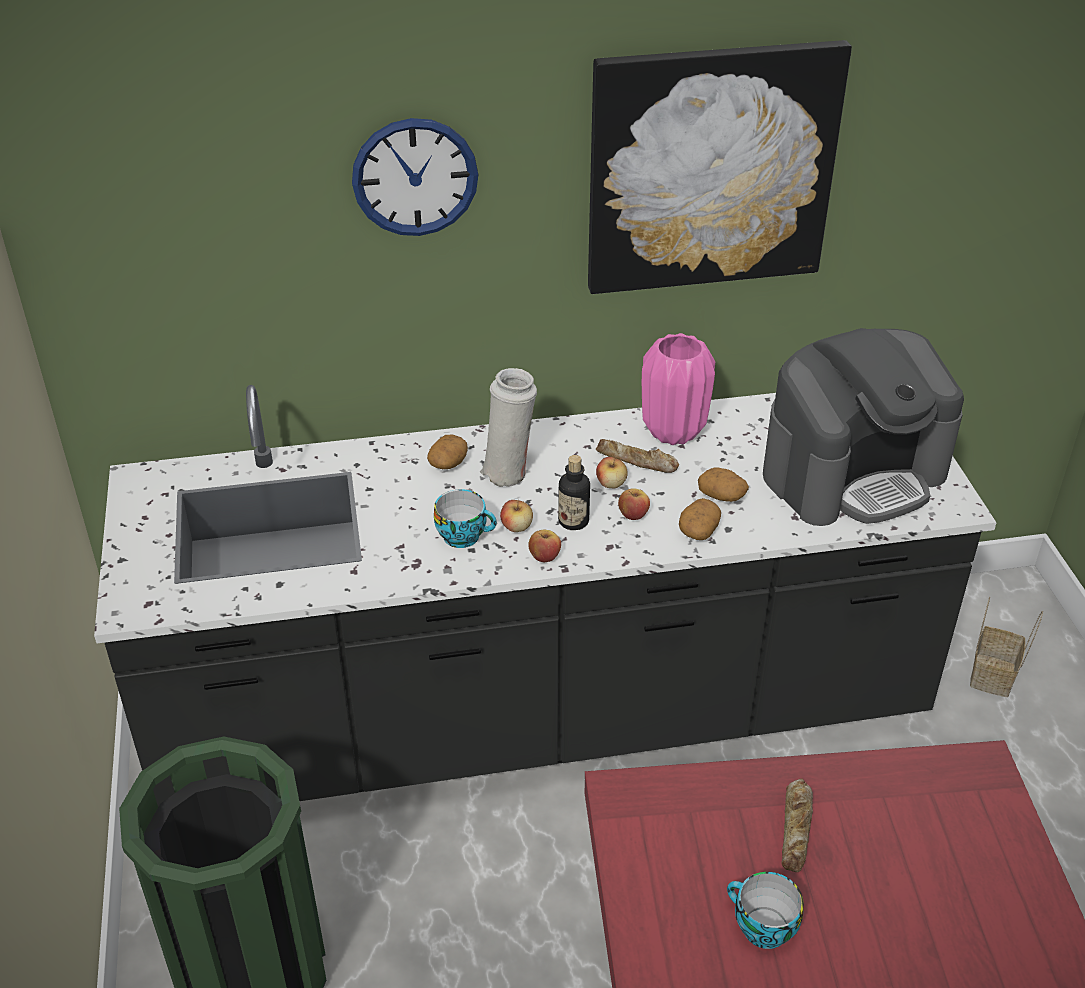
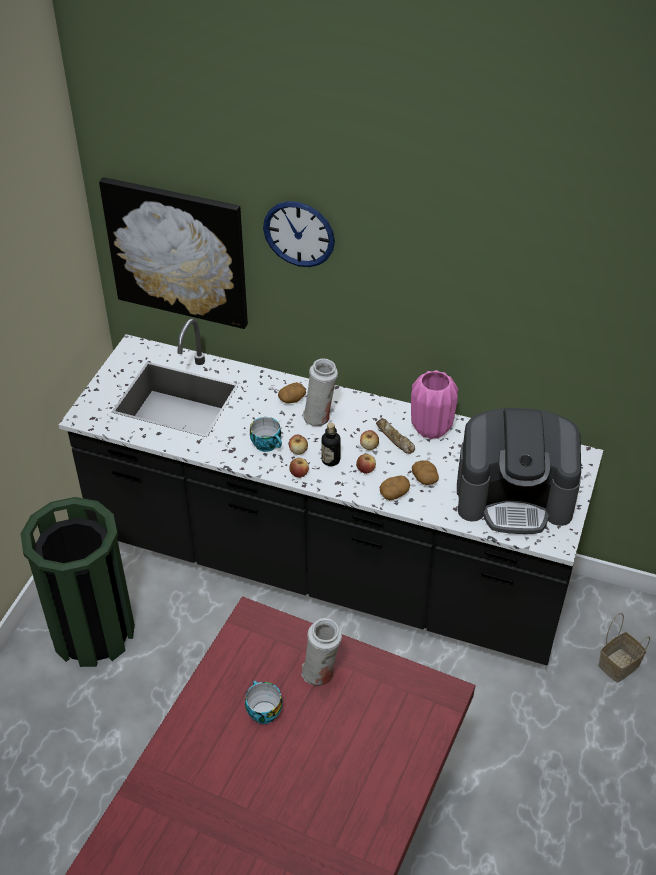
camera: 30 degrees right, 5 degrees up
picture [588,40,852,294] -> picture moved to [99,177,248,329]
bread [781,779,813,872] -> white vase [301,618,342,686]

